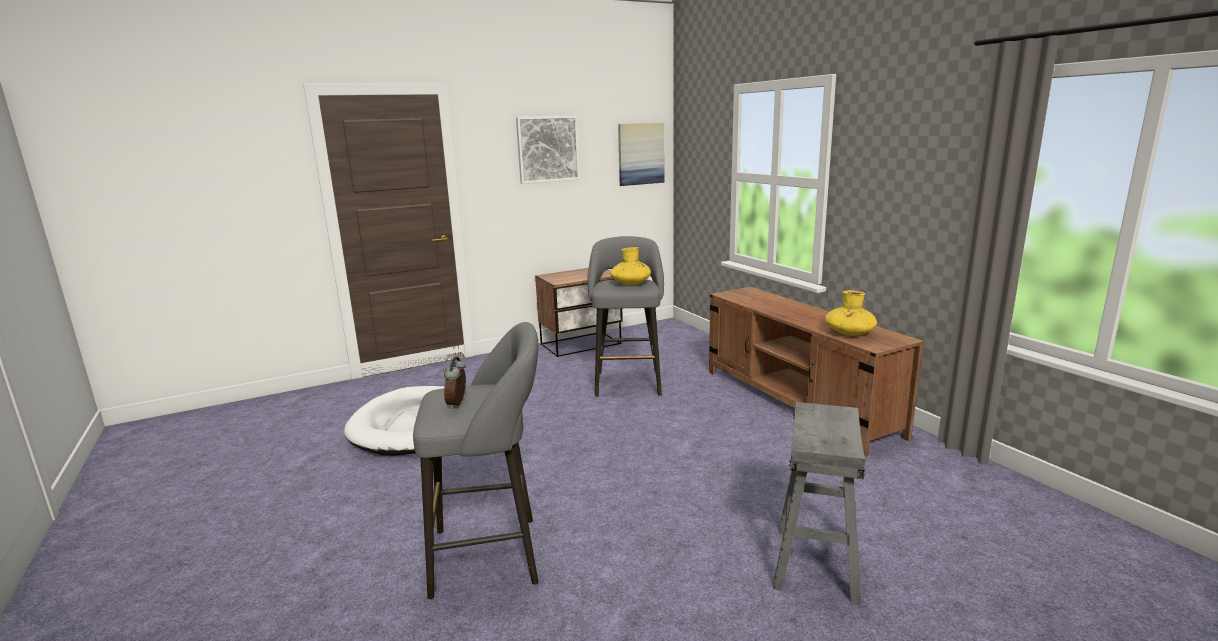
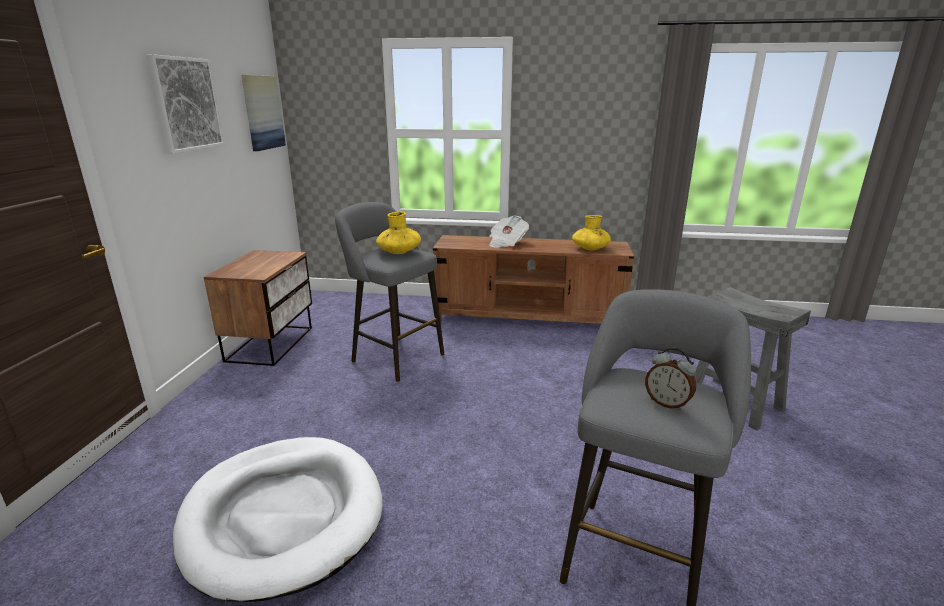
camera: 55 degrees left, 5 degrees up
none -> newspaper [489,216,529,247]

